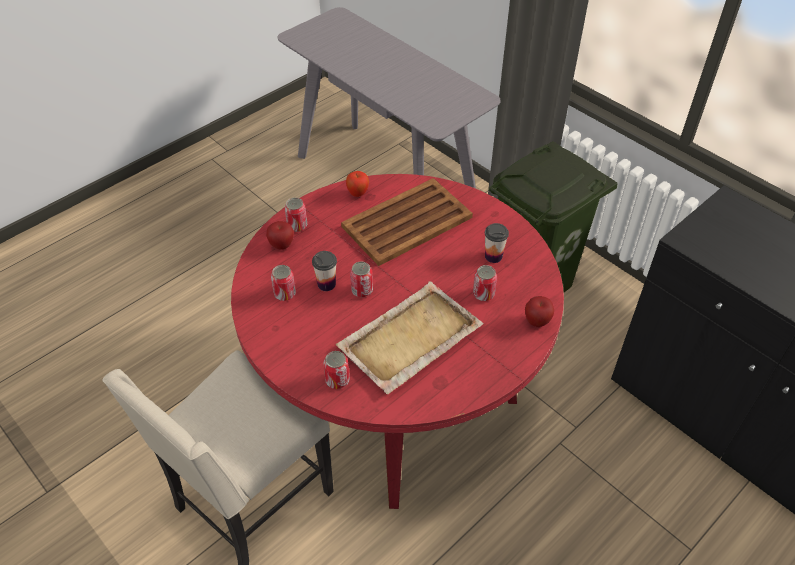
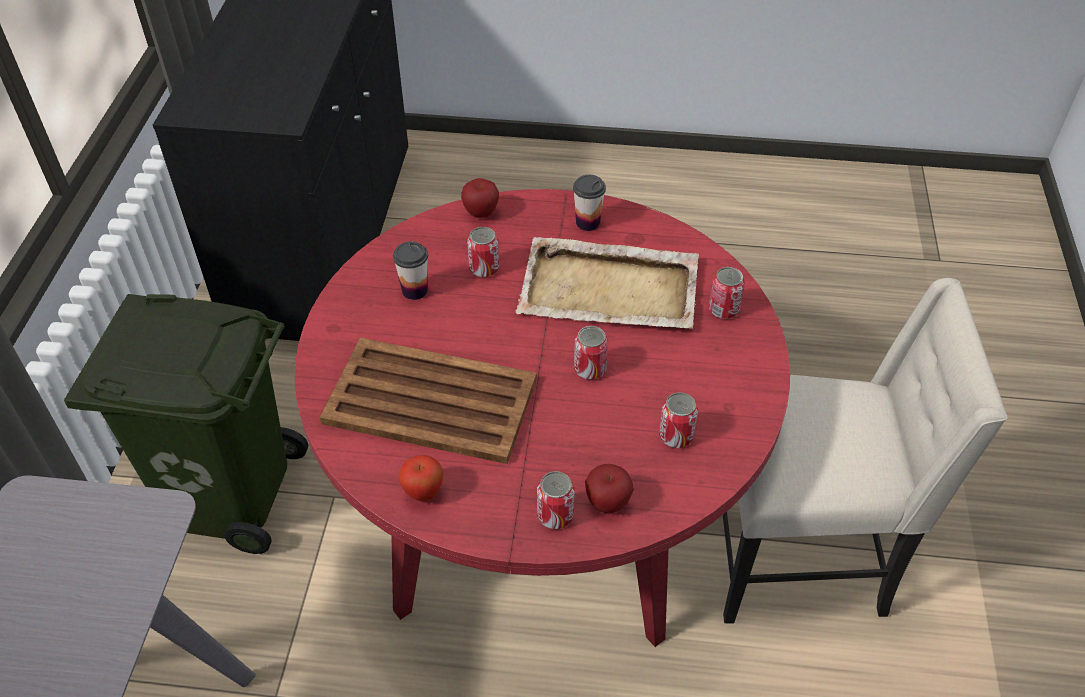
camera: 130 degrees left, 0 degrees up
cup [312,251,337,291] -> cup moved to [573,175,606,231]

